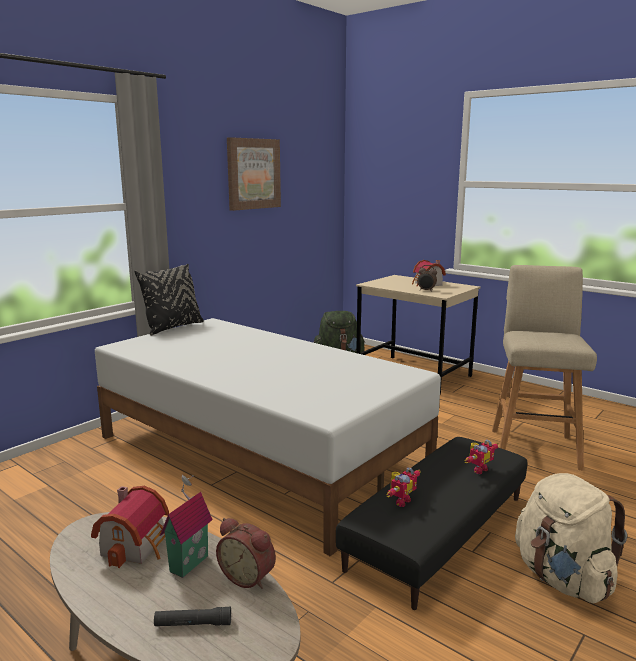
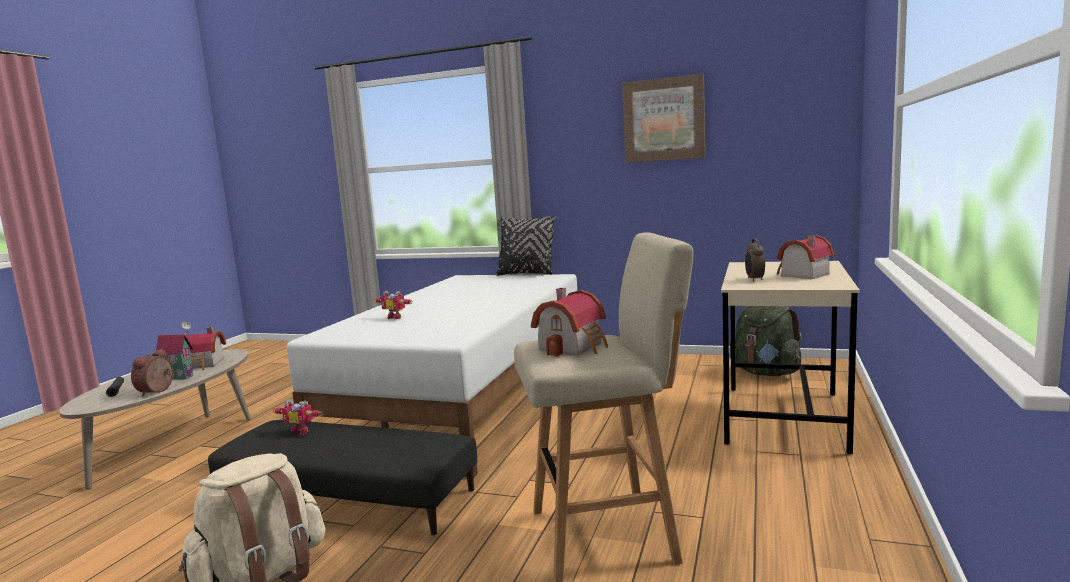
camera: 70 degrees right, 5 degrees down
toy robot [465,439,499,475] -> toy robot moved to [374,291,413,319]
none -> toy house [531,288,608,357]

